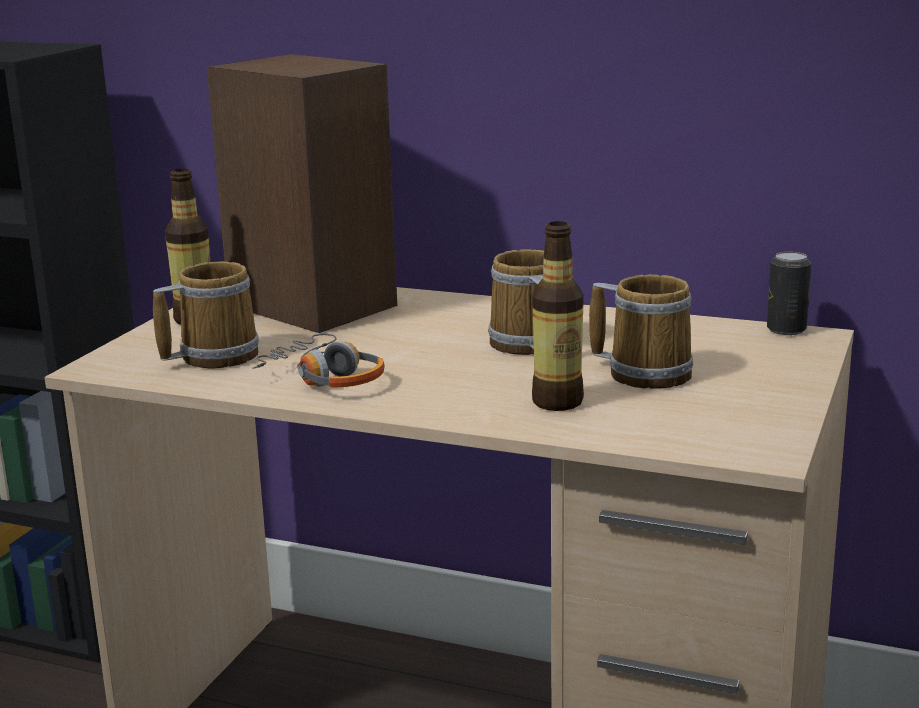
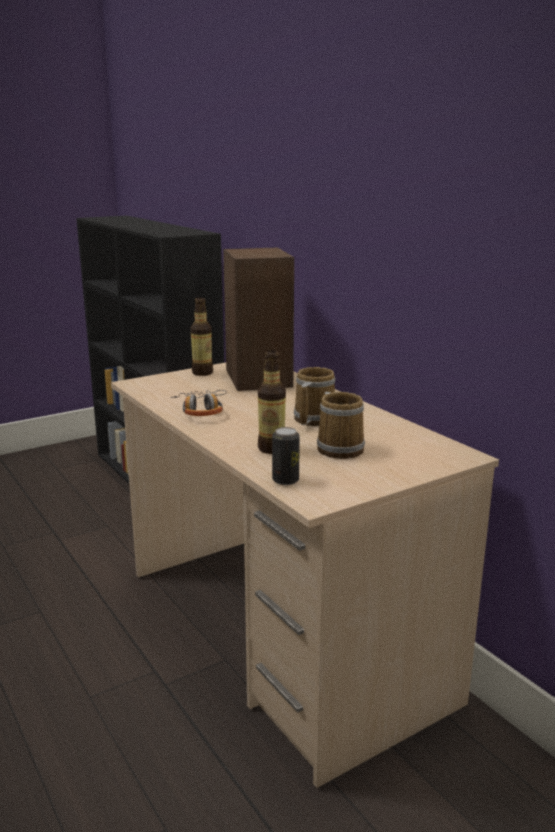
camera: 35 degrees right, 0 degrees up
mug [153,261,259,369] -> none
can [767,252,811,335] -> can moved to [272,427,300,485]

